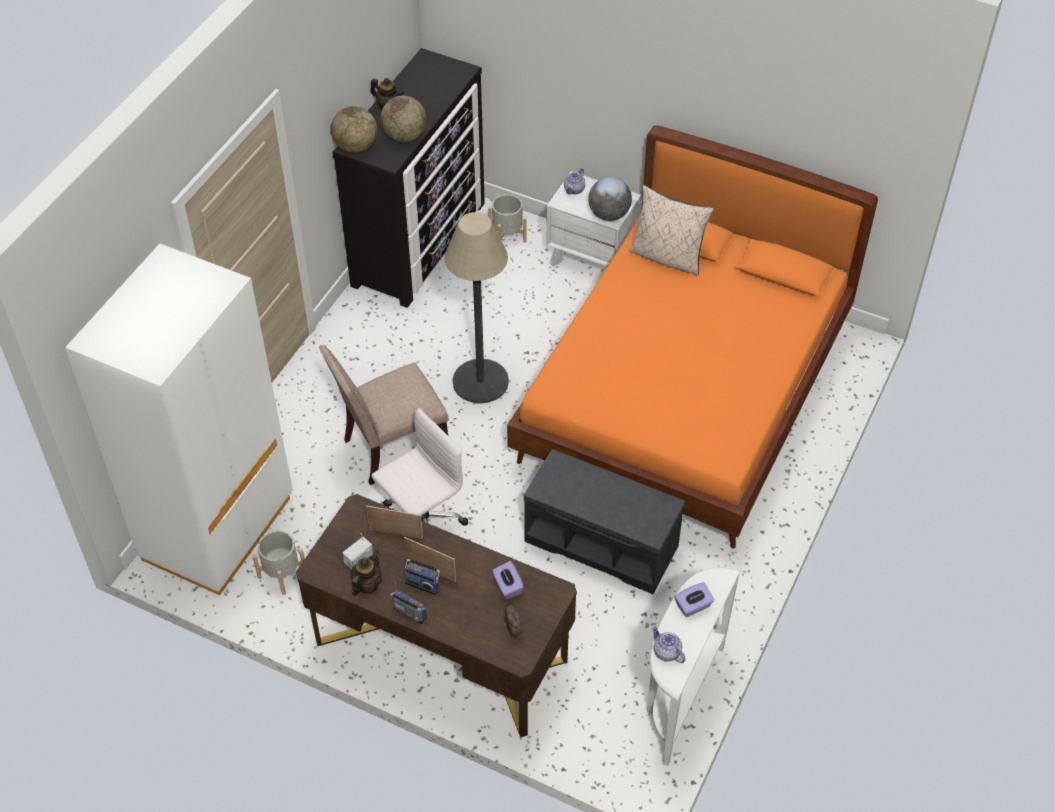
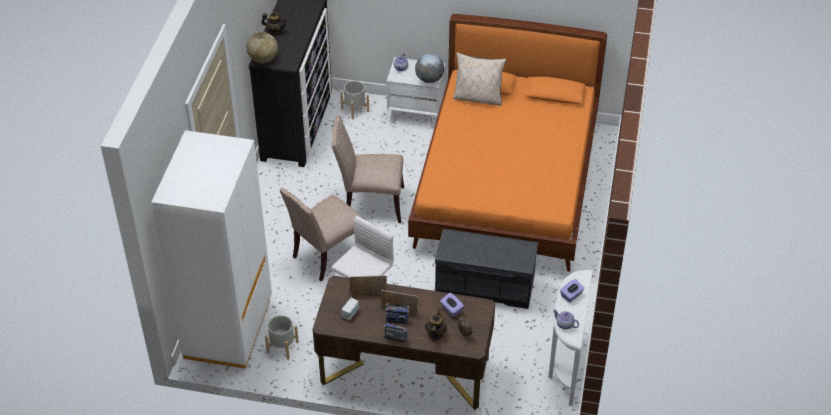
camera: 15 degrees left, 5 degrees down
teapot [351,550,382,596] -> teapot moved to [425,309,447,341]
globe [380,96,426,142] -> none
floor lamp [444,212,509,403] -> beige chair [332,115,404,223]

